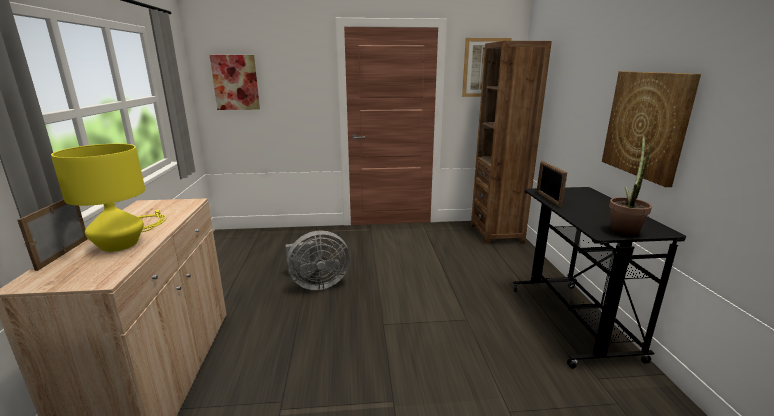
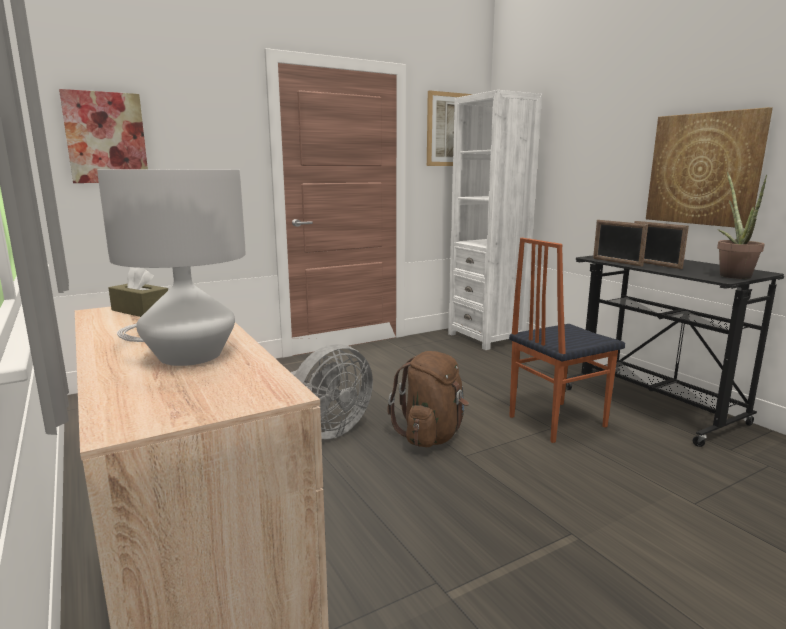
camera: 25 degrees left, 5 degrees down
picture frame [17,199,88,271] -> picture frame moved to [634,221,689,269]
yellow table lamp [51,144,166,252] -> white table lamp [97,169,245,366]
brown bookcase [471,41,552,244] -> white bookcase [448,90,542,350]
none -> brown tissue box [109,267,168,317]
none -> brown backpack [387,351,469,447]
none -> chair [509,238,625,443]

